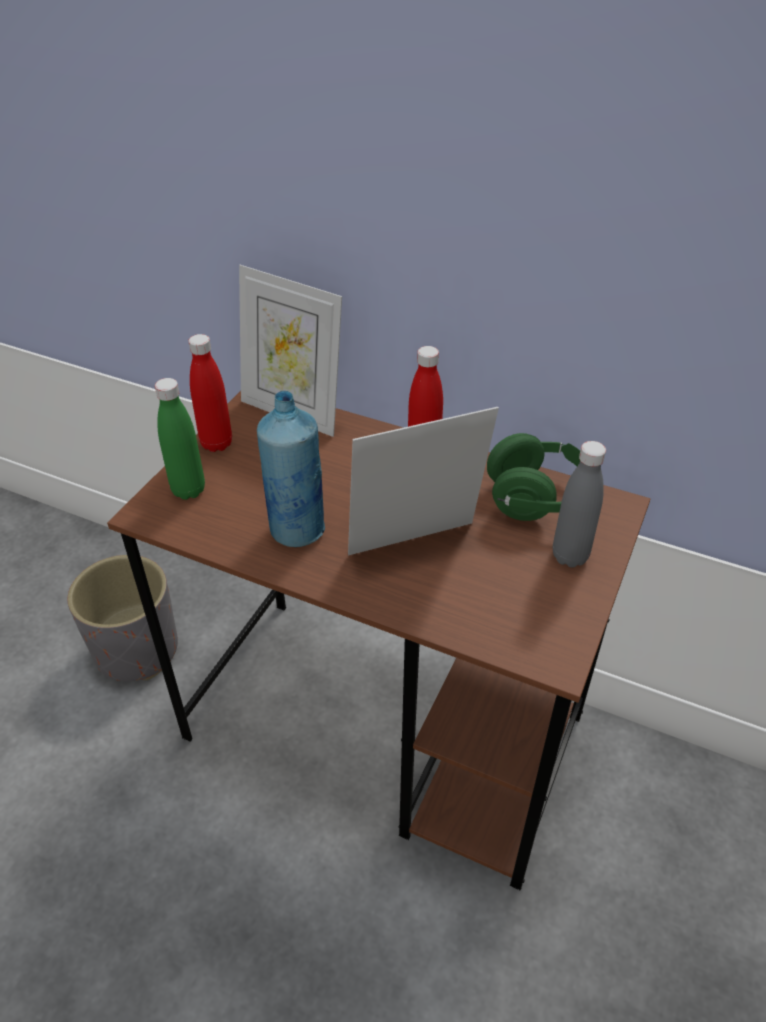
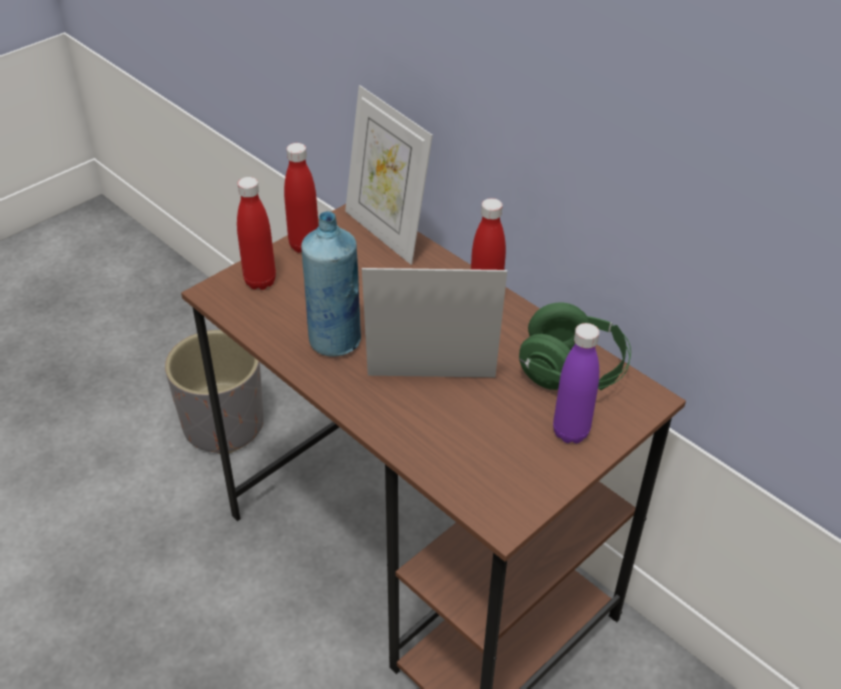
camera: 20 degrees right, 0 degrees up
green bottle [155,378,205,500] -> red bottle [237,177,276,290]
grey bottle [553,441,606,567] -> purple bottle [553,323,599,443]

